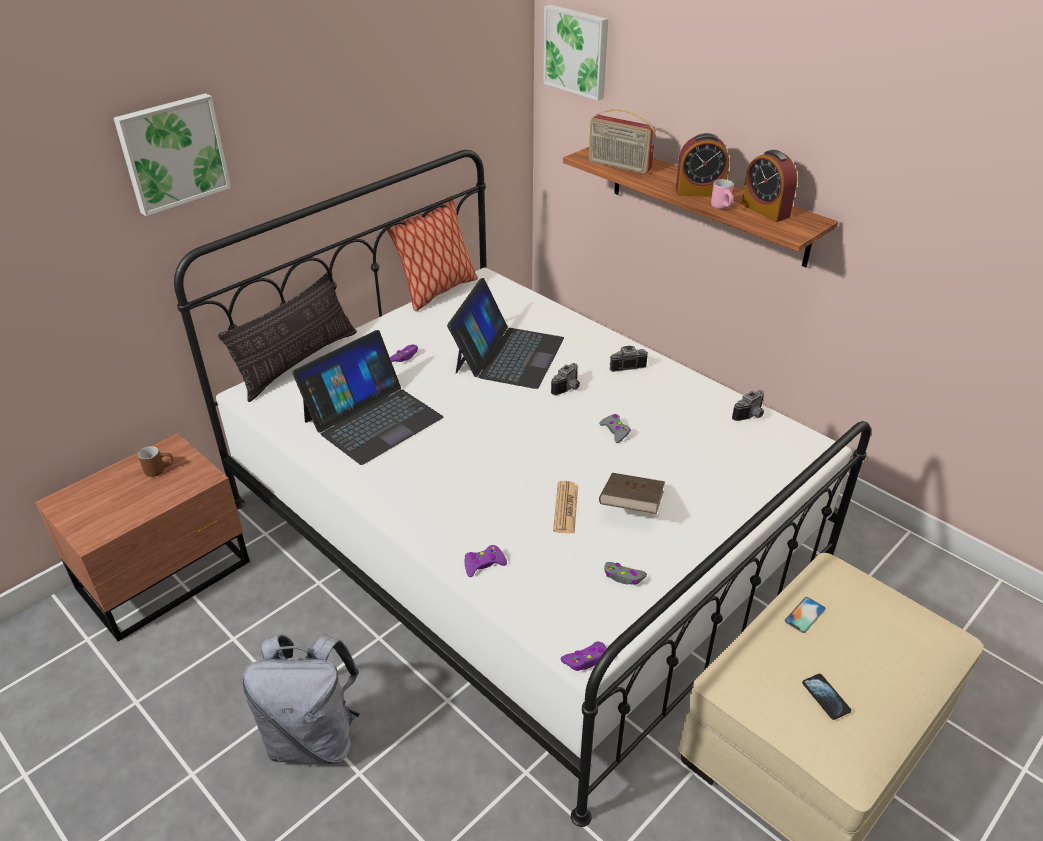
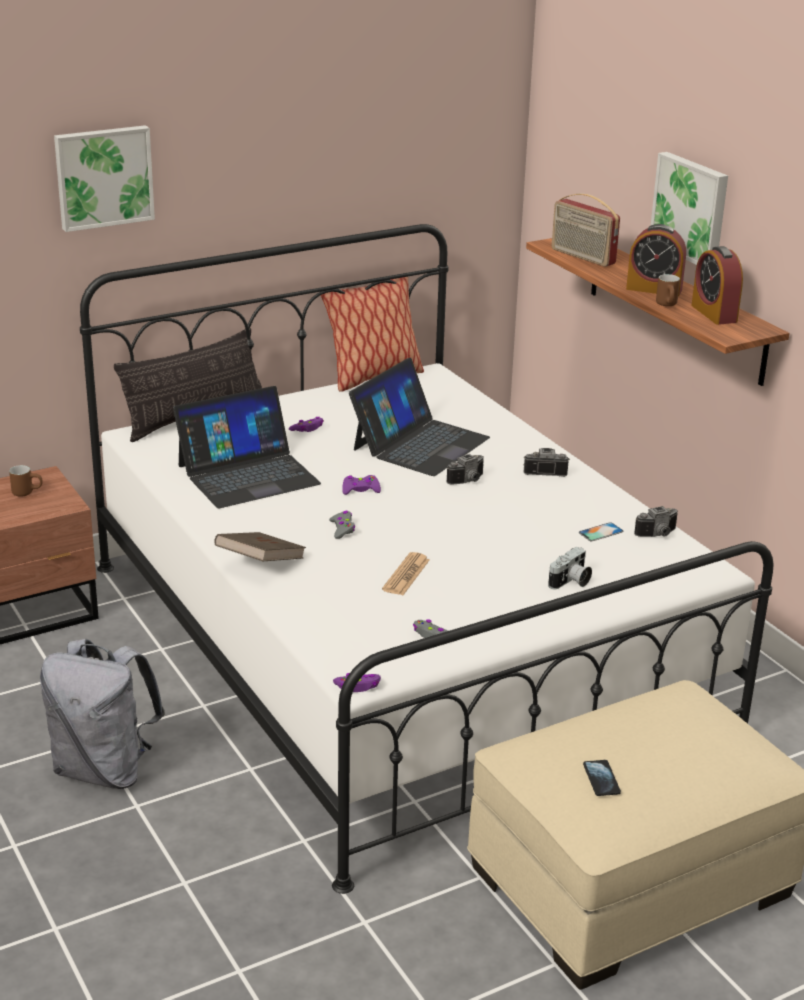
camera: 15 degrees right, 10 degrees down
purple game controller [465,545,507,577] -> purple game controller moved to [342,475,381,495]
picture [543,5,608,101] -> picture moved to [651,152,728,265]
grey game controller [599,414,631,443] -> grey game controller moved to [329,511,355,539]
brown book [599,473,665,514] -> brown book moved to [214,532,306,561]
pink mug [711,179,733,209] -> brown mug [656,274,680,306]
phone [784,597,826,633] -> phone moved to [579,522,623,541]
none -> camera [548,547,592,589]

